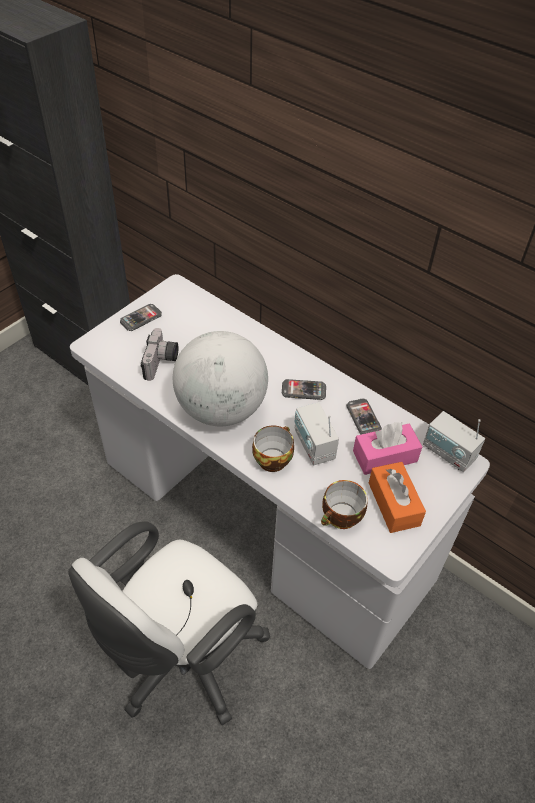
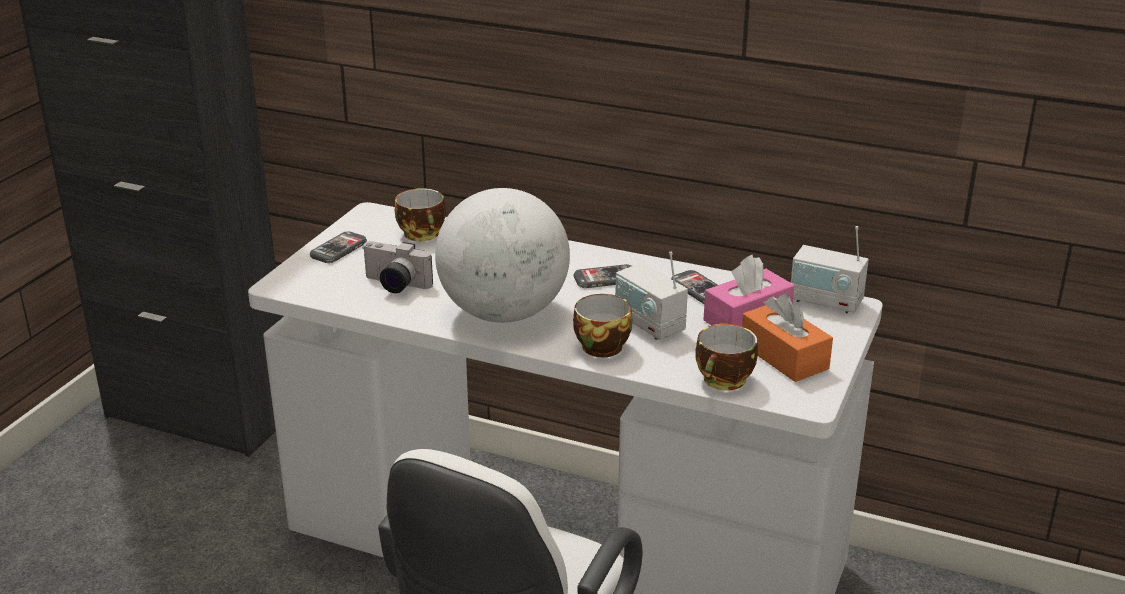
camera: 15 degrees left, 20 degrees down
camera [141,328,178,381] -> camera turned 120 degrees clockwise [362,241,433,293]
none -> cup [395,188,446,241]

